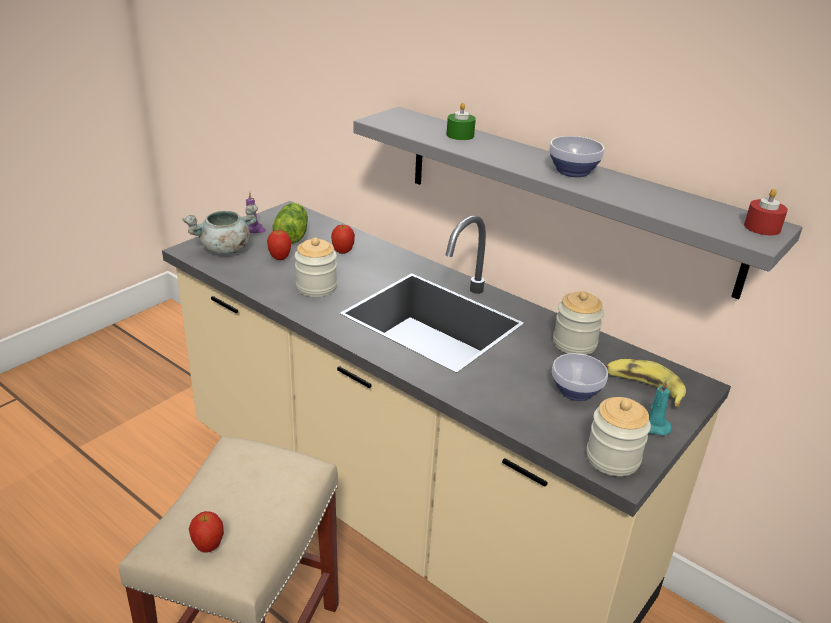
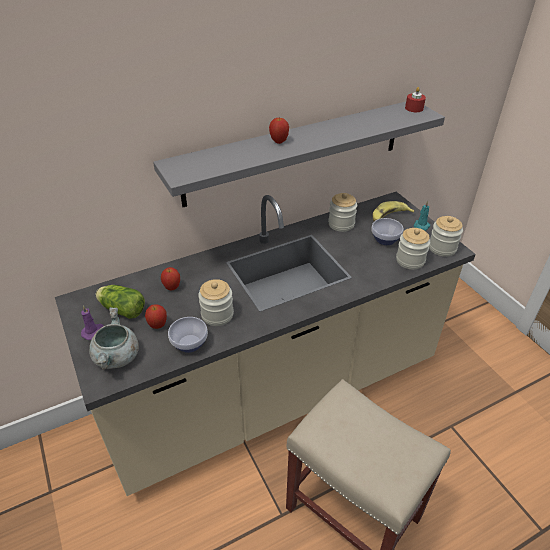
camera: 65 degrees left, 10 degrees up
apple [189,511,224,553] -> apple moved to [269,118,289,144]
green candle [447,102,476,140] -> none
bowl [549,136,605,177] -> bowl moved to [168,317,208,353]
none -> jar [396,228,430,270]

